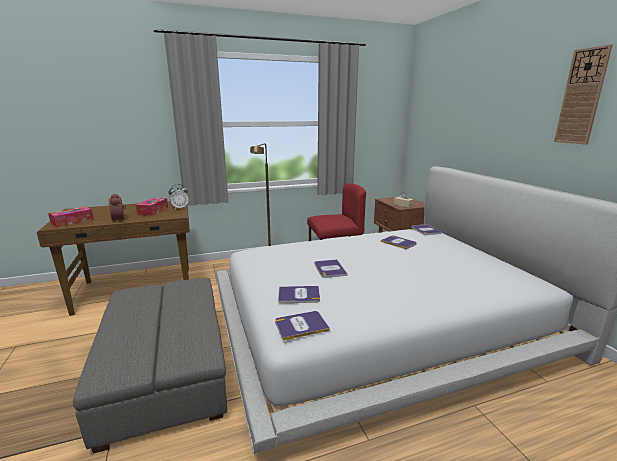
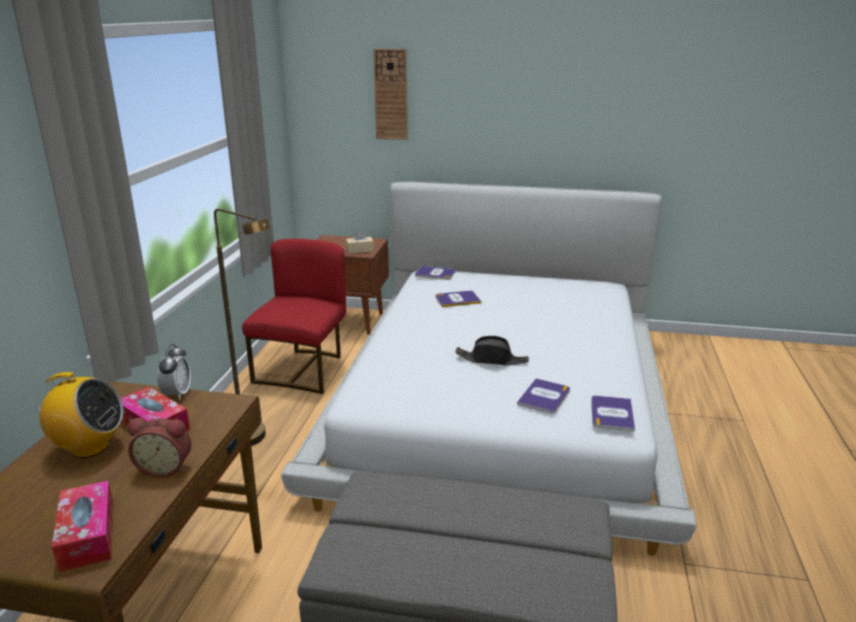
camera: 60 degrees left, 5 degrees up
book [315,259,347,278] -> black hat [455,336,529,366]
wall clock [554,44,613,144] -> wall clock moved to [374,49,408,140]
none -> radio [25,372,123,458]

